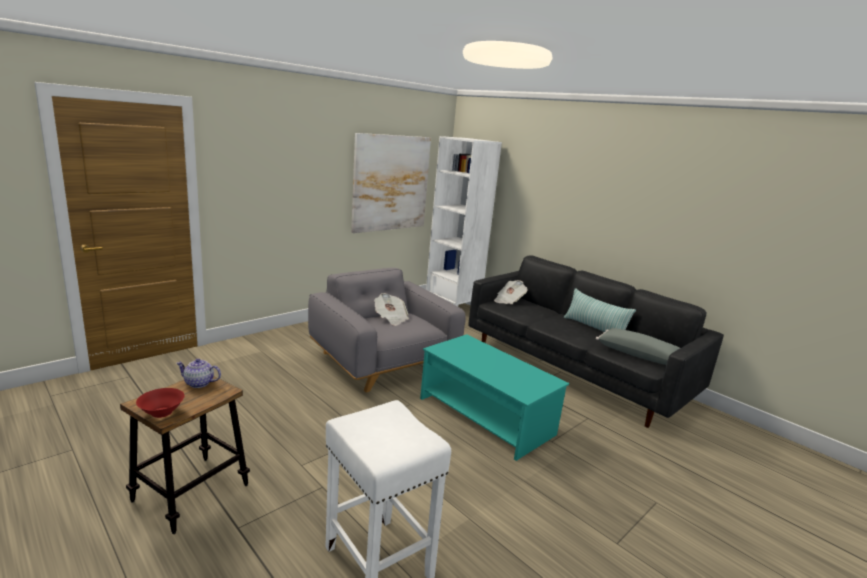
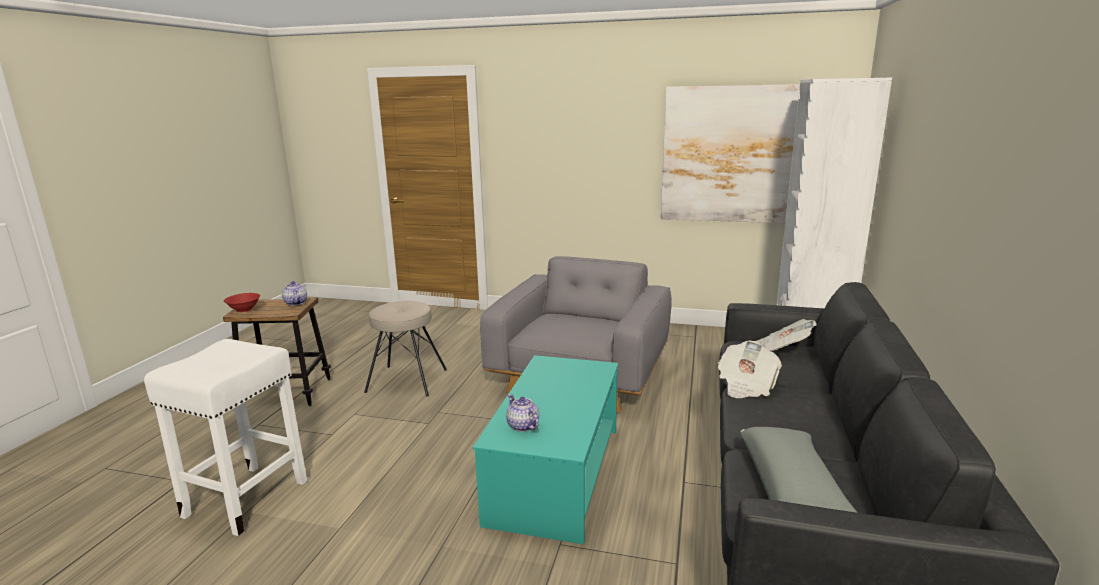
camera: 60 degrees right, 0 degrees up
newspaper [374,293,409,326] -> newspaper moved to [717,341,782,398]
pillow [564,288,636,332] -> none
none -> beige stool [364,301,447,396]
none -> teapot [506,394,539,432]

